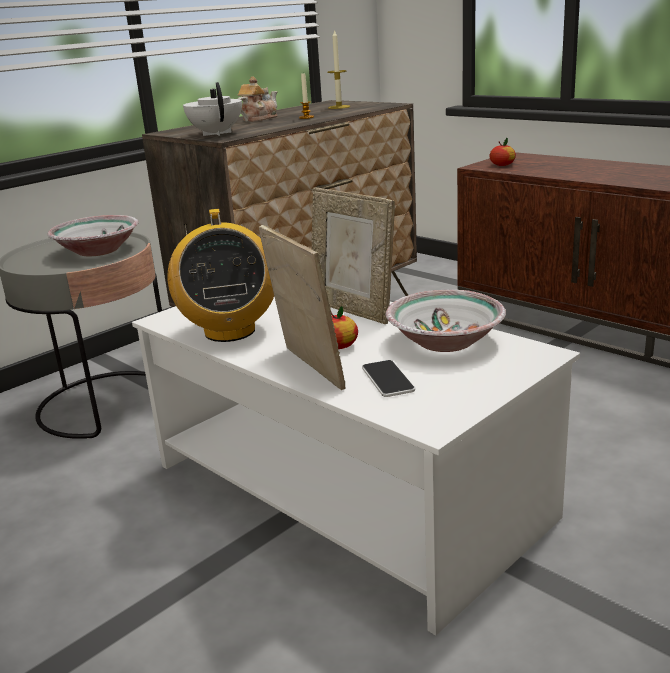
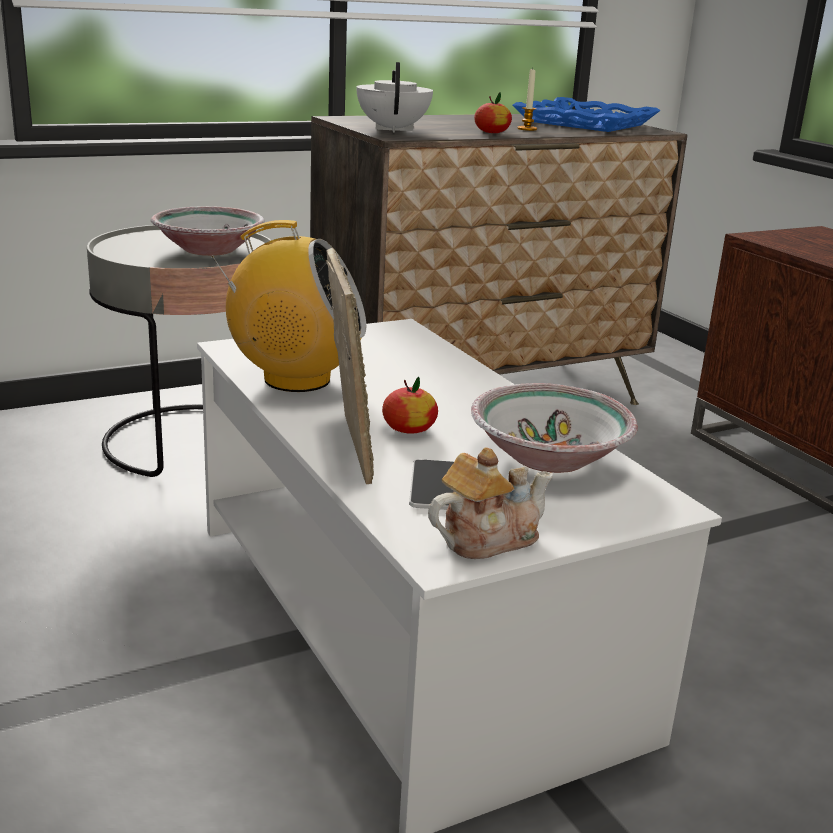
camera: 15 degrees right, 0 degrees up
radio [168,209,274,342] -> radio turned 90 degrees counterclockwise [211,220,366,392]
teapot [237,76,278,122] -> teapot moved to [428,448,553,559]
picture frame [312,188,395,324] -> none
candle [327,29,350,109] -> blue tray [512,97,660,132]
apple [489,138,516,166] -> apple moved to [474,92,512,133]

